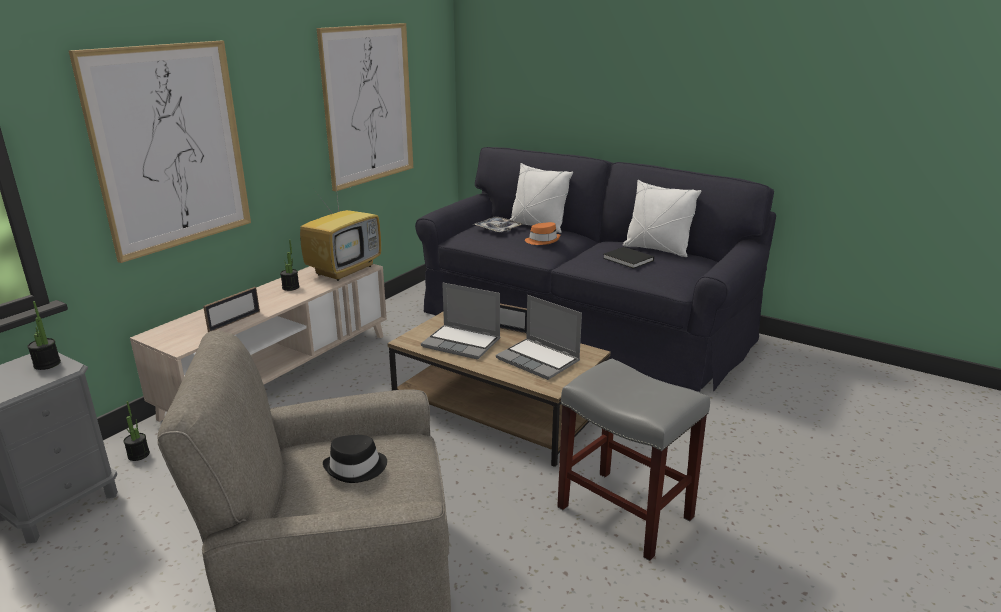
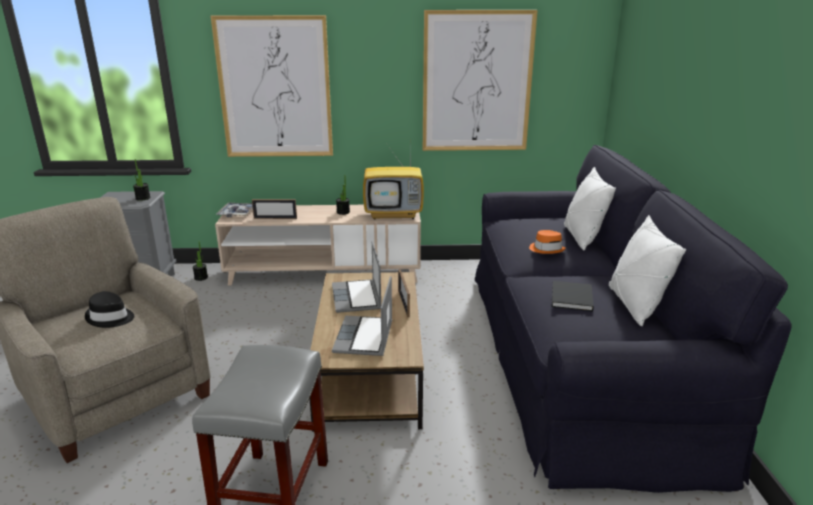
camera: 55 degrees right, 0 degrees up
tray [474,216,523,233] -> tray moved to [216,203,253,217]

